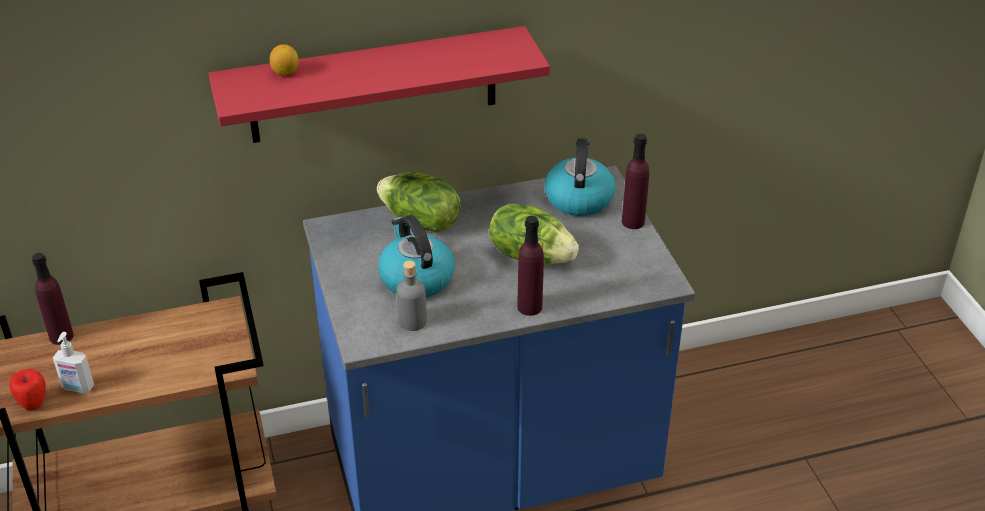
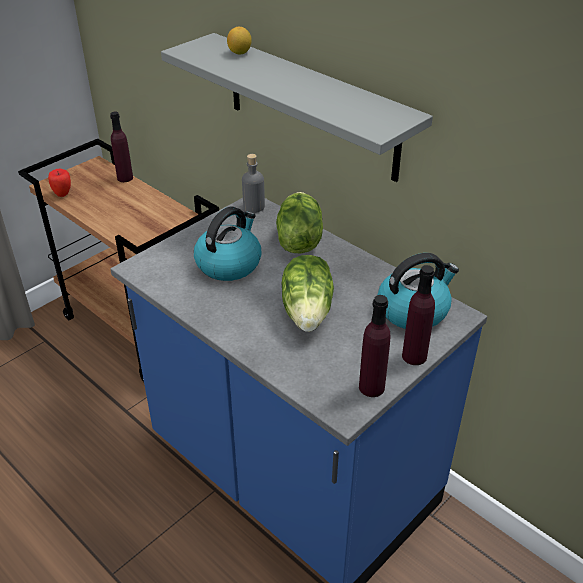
camera: 60 degrees right, 0 degrees up
soap dispenser [53,332,94,393] -> none
red shelf [208,26,550,143] -> grey shelf [161,33,433,182]
grey bottle [397,260,427,331] -> grey bottle moved to [242,154,265,213]
purple bottle [517,216,544,316] -> purple bottle moved to [359,295,391,397]

